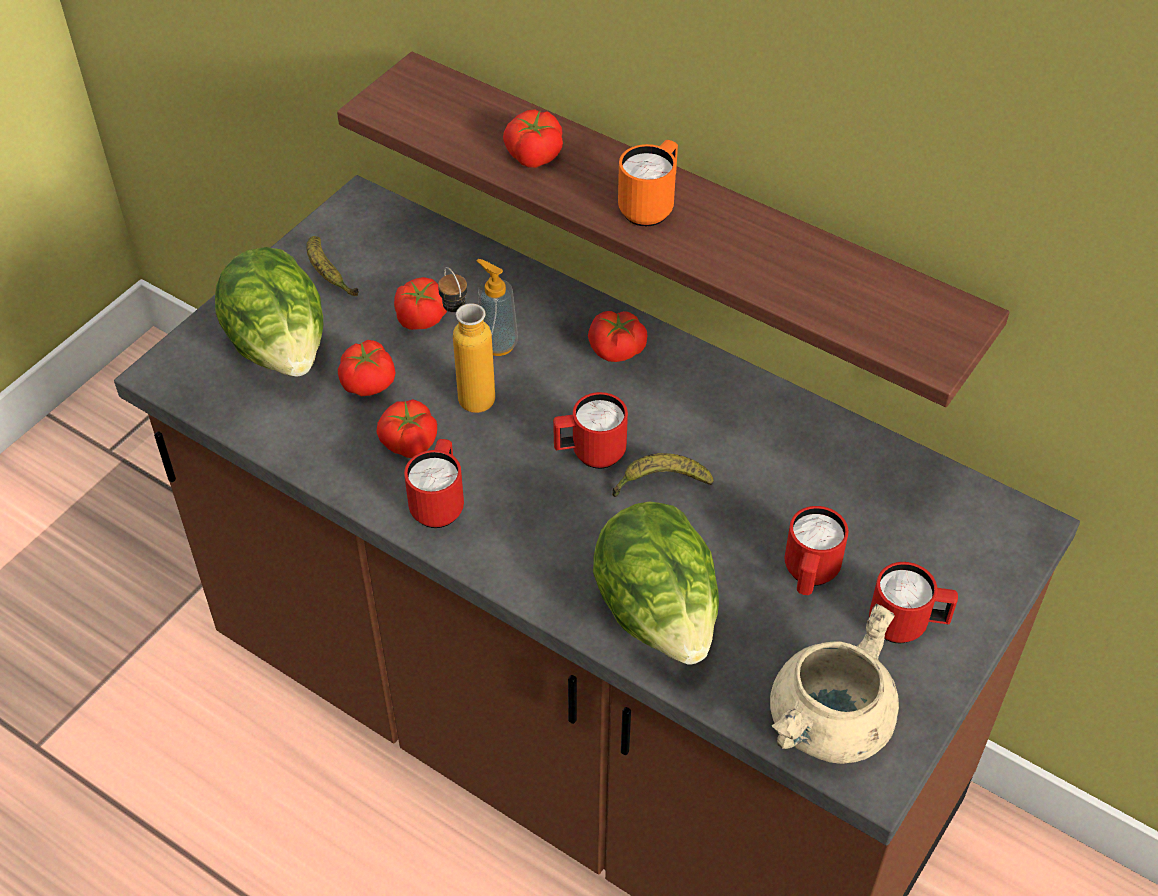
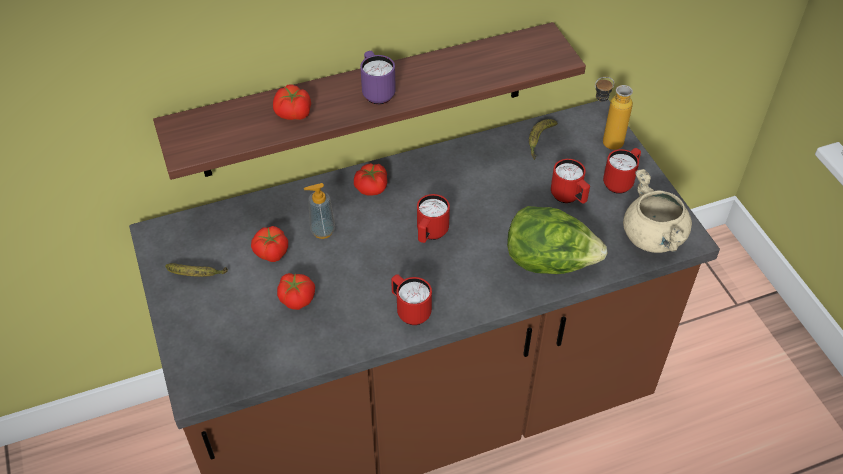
camera: 55 degrees left, 0 degrees up
lettuce [215,247,323,377] -> none
tomato [377,399,437,458] -> none
bottle [438,267,495,413] -> bottle moved to [595,77,633,150]
banana [612,453,714,497] -> banana moved to [529,119,558,160]
orange mug [618,140,678,227] -> purple mug [360,51,396,104]

